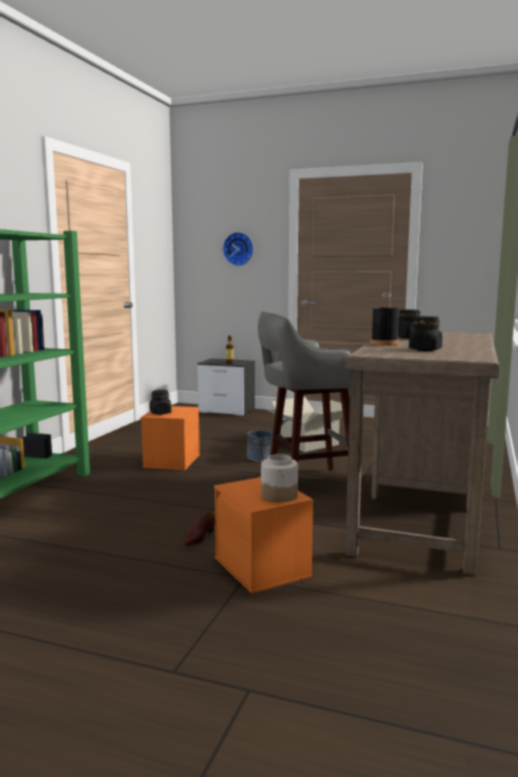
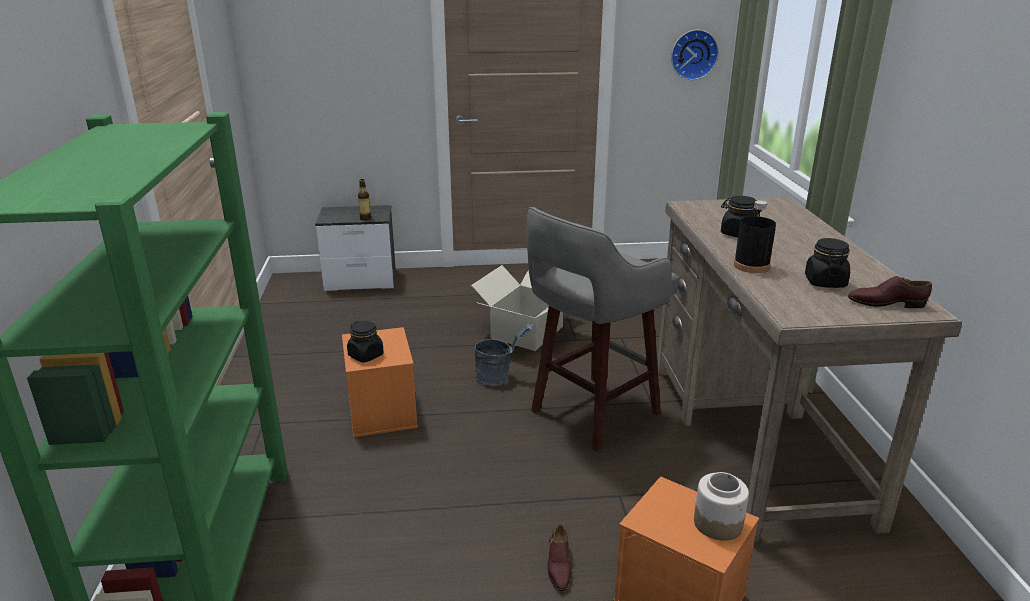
camera: 25 degrees left, 15 degrees up
wall clock [223,232,254,266] -> wall clock moved to [671,30,719,80]
none -> brown shoe [848,276,932,308]

